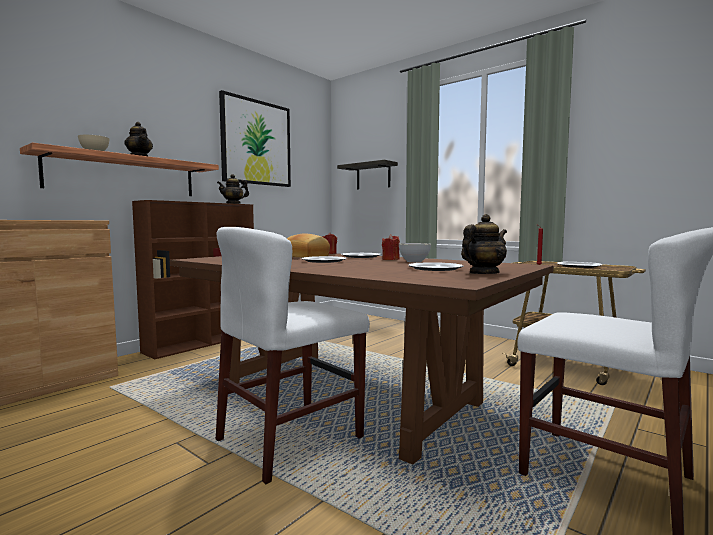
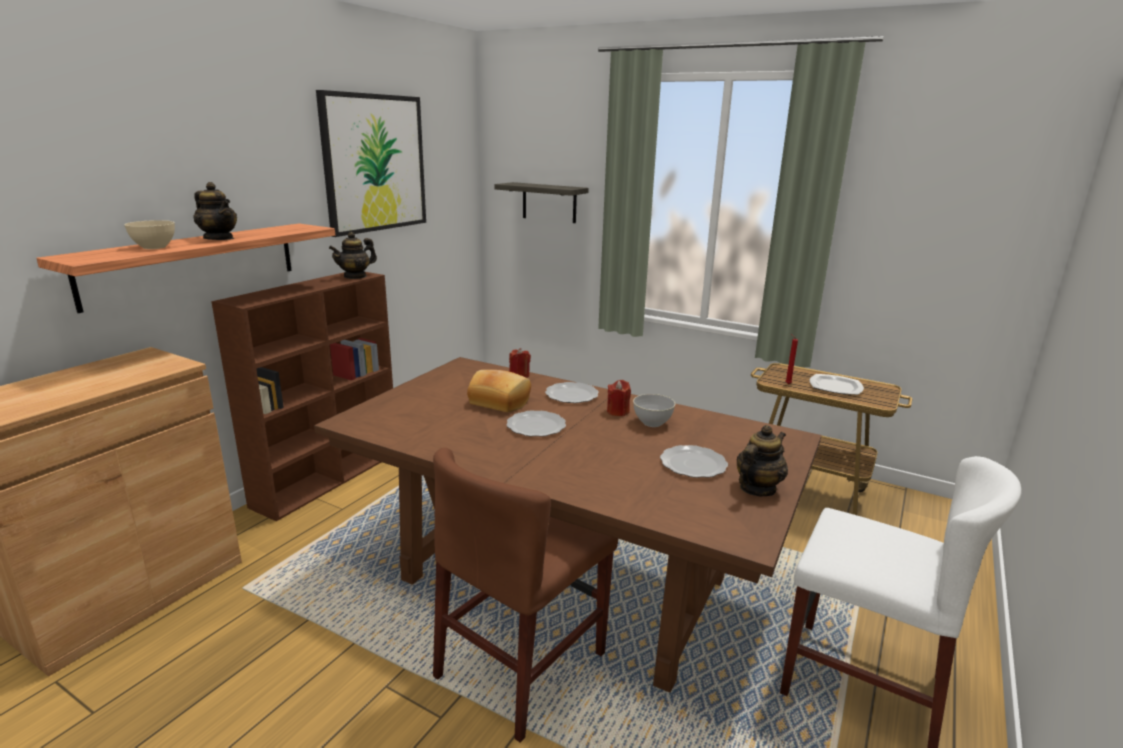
camera: 10 degrees left, 15 degrees up
white chair [216,227,370,484] -> brown chair [433,447,618,743]

